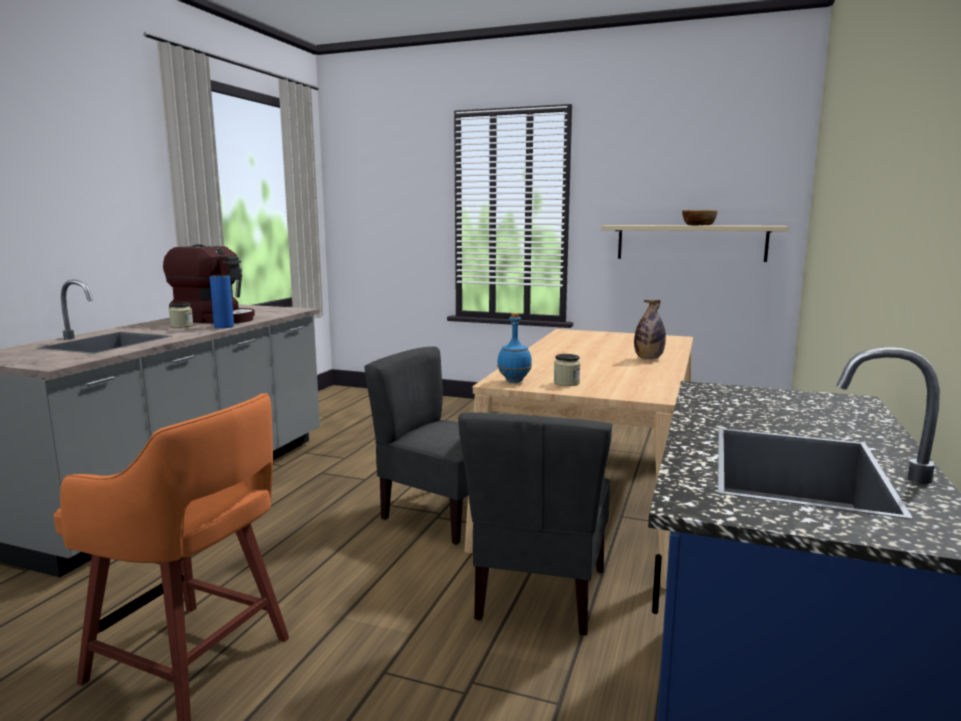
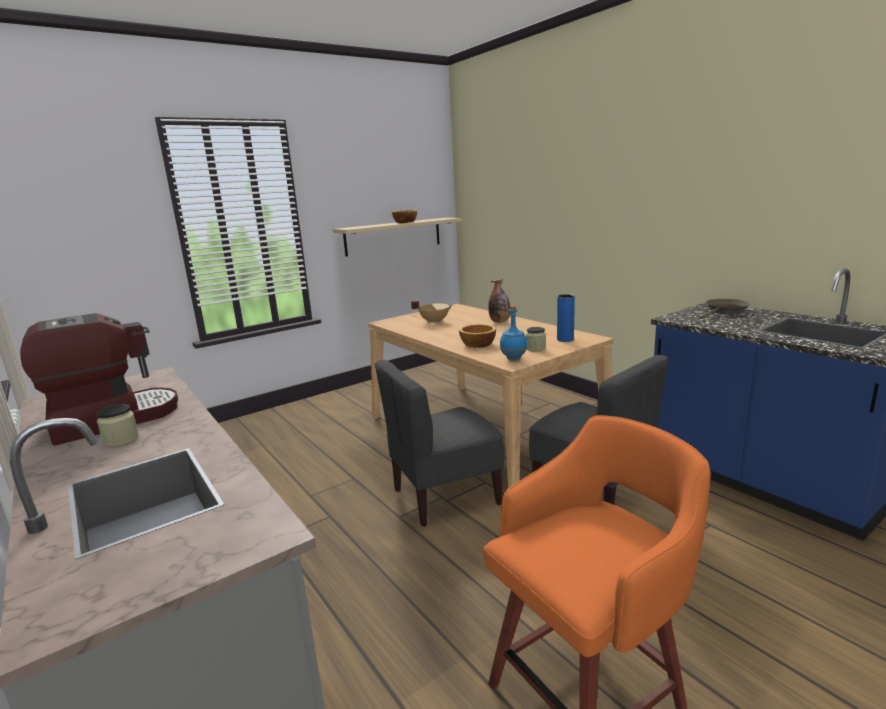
camera: 55 degrees left, 5 degrees up
blue vase [209,275,234,328] -> blue vase moved to [557,294,575,342]
none -> beige cooking pot [411,301,453,324]
none -> bowl [459,324,496,348]
none -> brown frying pan [699,299,750,319]

